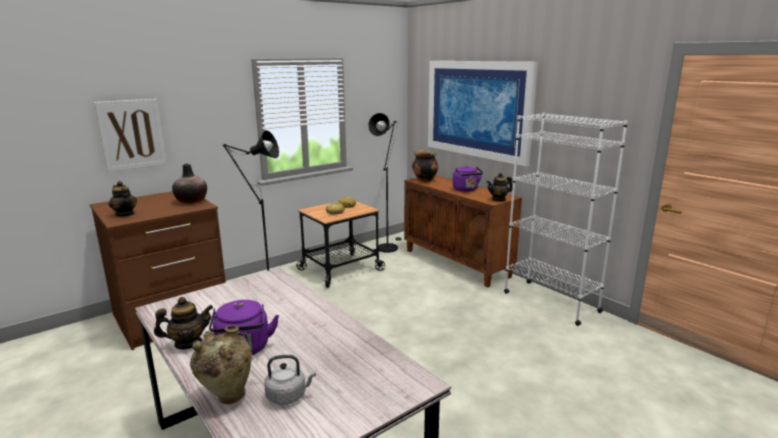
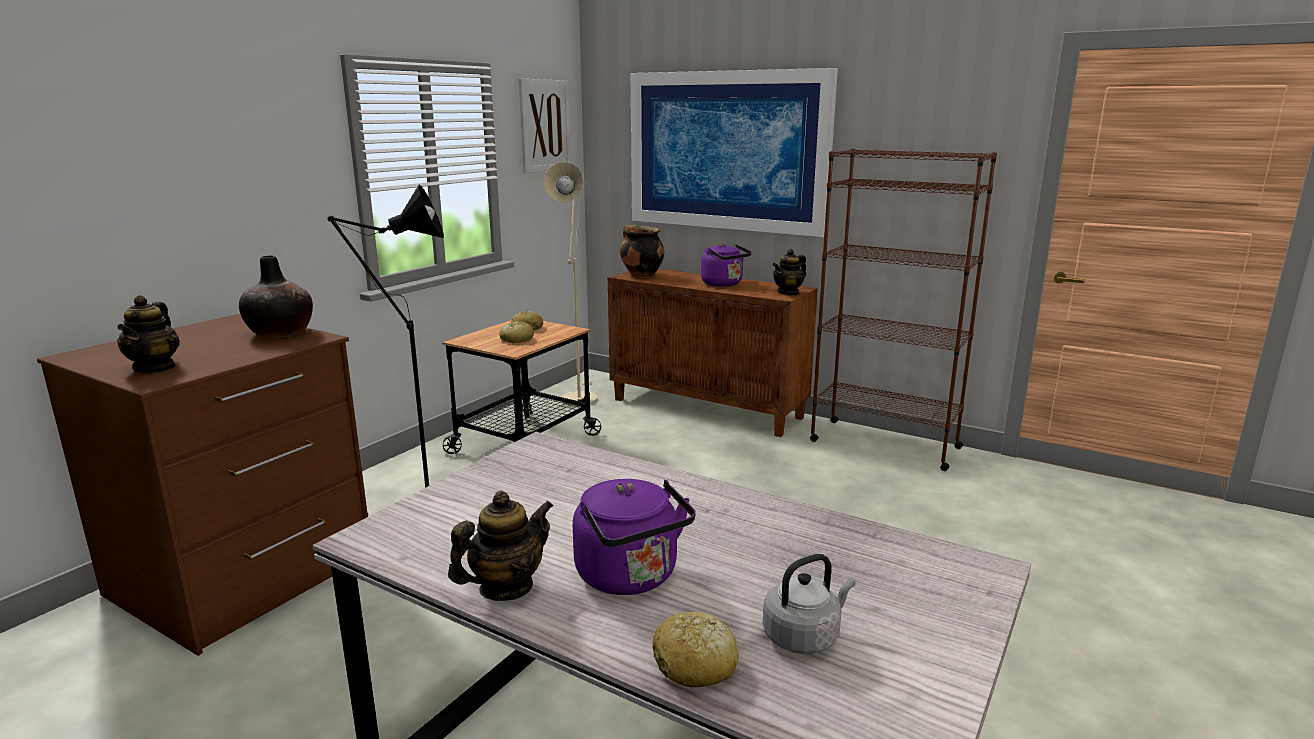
camera: 20 degrees left, 0 degrees up
picture [94,99,167,172] -> picture moved to [519,79,571,173]
teapot [109,181,137,216] -> teapot turned 60 degrees clockwise [117,295,180,373]
beige vase [190,325,252,404] -> bread [652,612,739,687]
black floor lamp [368,113,402,253] -> beige floor lamp [543,162,597,406]
white bookcase [504,112,628,326] -> brown bookcase [810,148,997,471]

